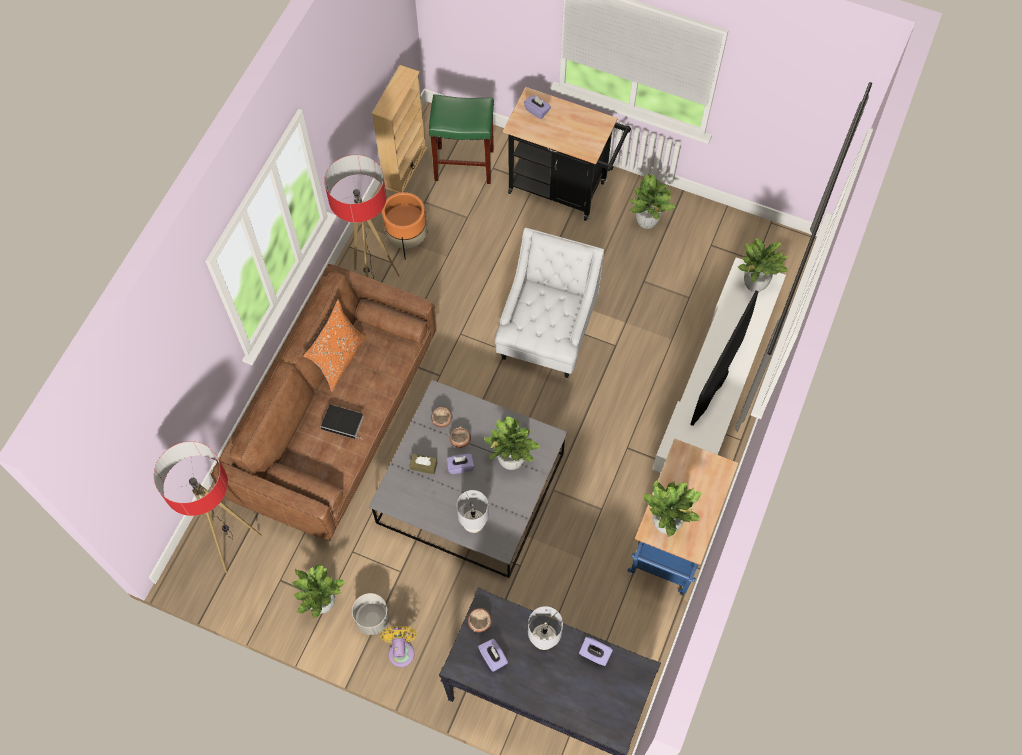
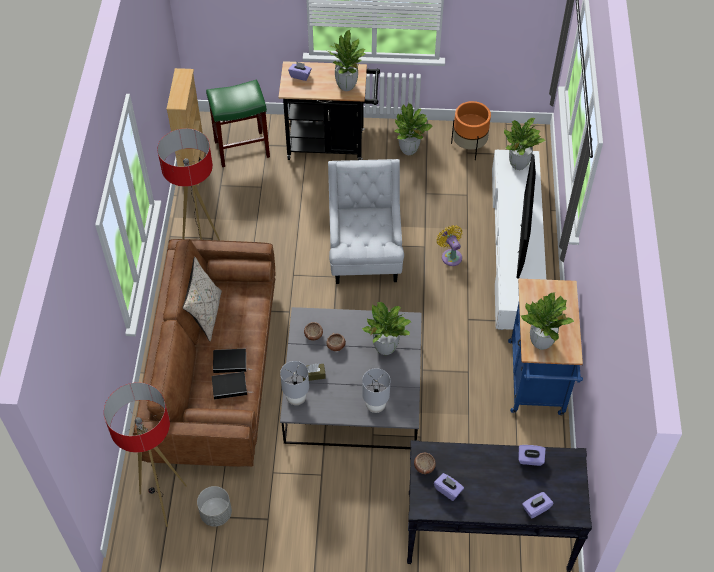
camera: 20 degrees left, 10 degrees down
potted plant [292,563,346,619] -> potted plant moved to [325,30,366,91]
orange pillow [303,299,366,392] -> beige pillow [183,257,222,341]
grey planter [352,593,390,635] -> grey planter moved to [197,486,232,527]
yellow fan [380,626,417,667] -> yellow fan moved to [437,225,462,266]
orange planter [382,192,427,259] -> orange planter moved to [451,101,491,160]
purple tissue box [446,454,474,474] -> purple tissue box moved to [522,492,553,519]
grey table lamp [528,606,563,650] -> grey table lamp moved to [280,361,309,405]
none -> book [212,372,249,400]

